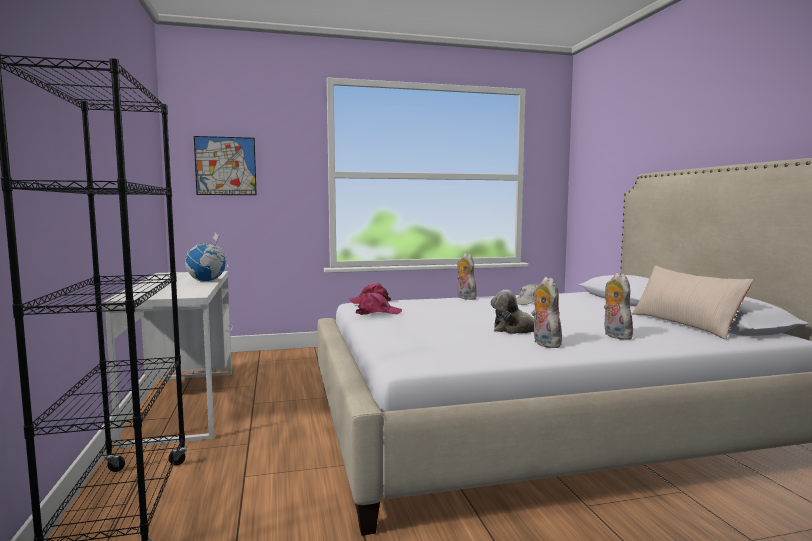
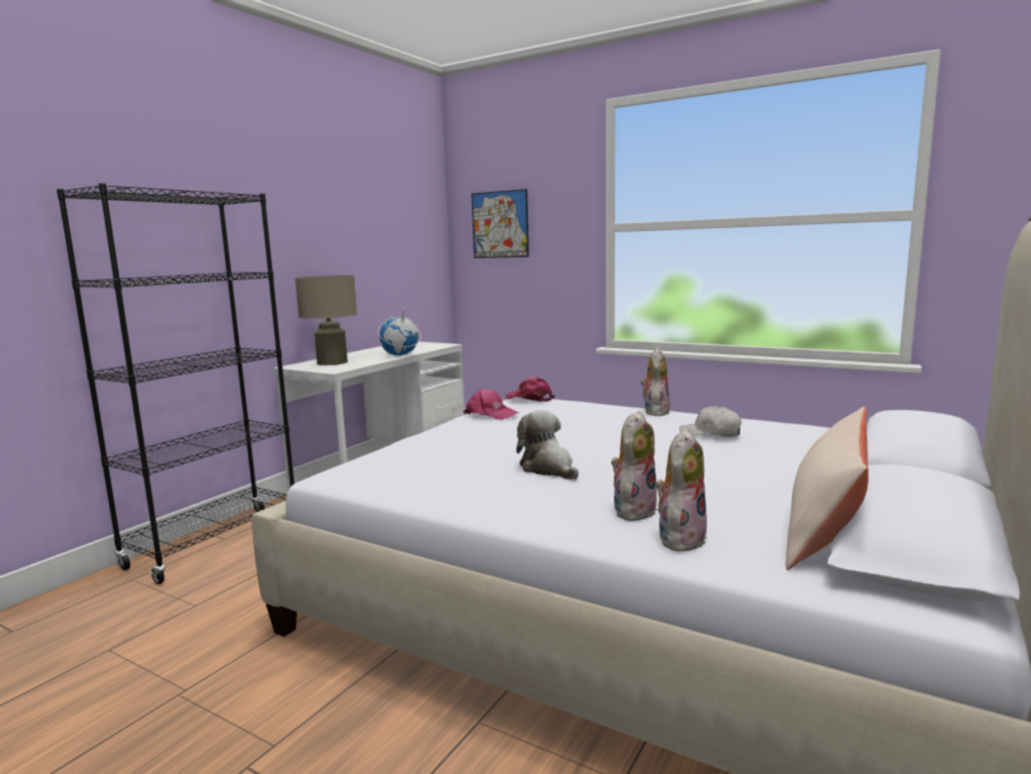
camera: 45 degrees right, 5 degrees up
plush toy [531,277,562,348] -> plush toy moved to [655,429,707,552]
none -> beige table lamp [295,275,357,365]

